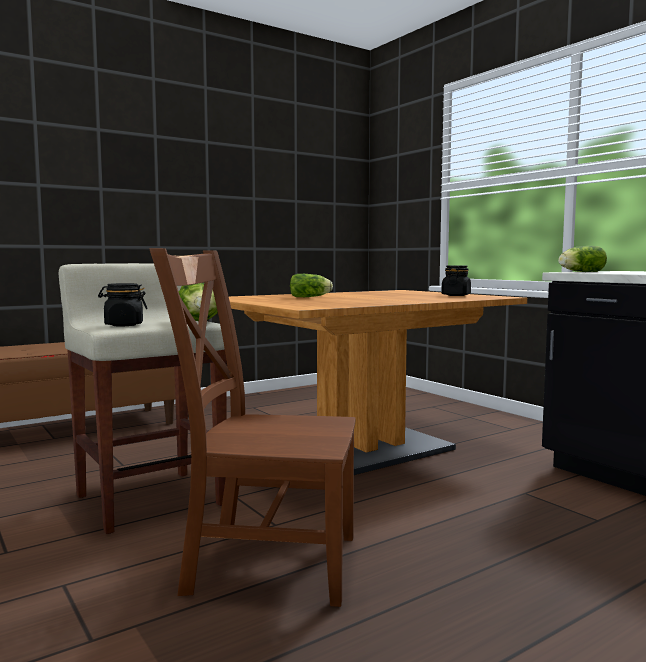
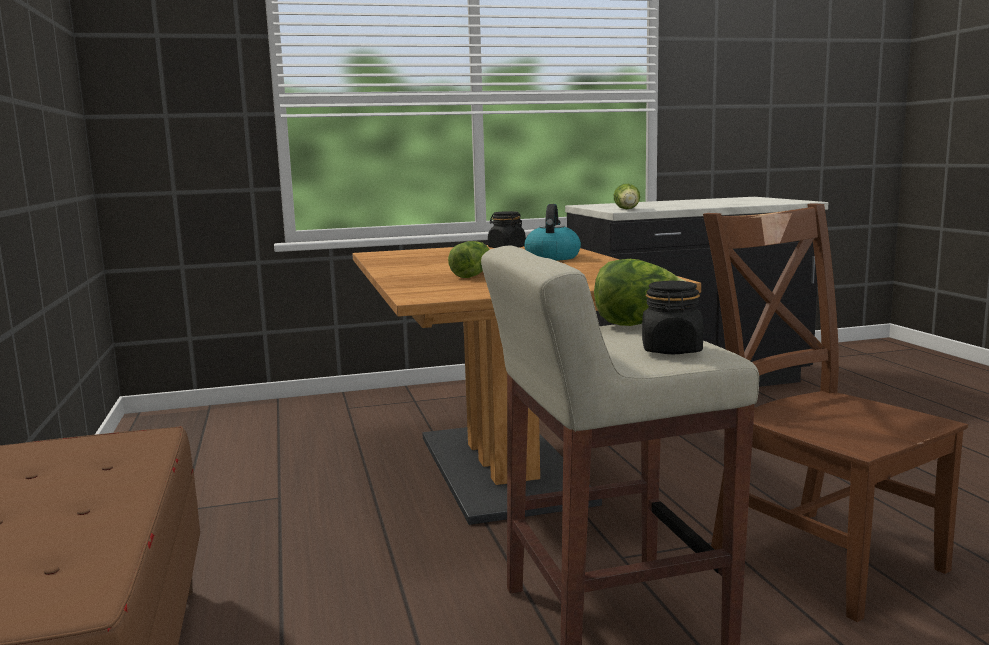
camera: 70 degrees left, 5 degrees up
brown chair [149,248,356,607] -> brown chair turned 120 degrees clockwise [703,203,968,622]
none -> kettle [524,204,581,261]

